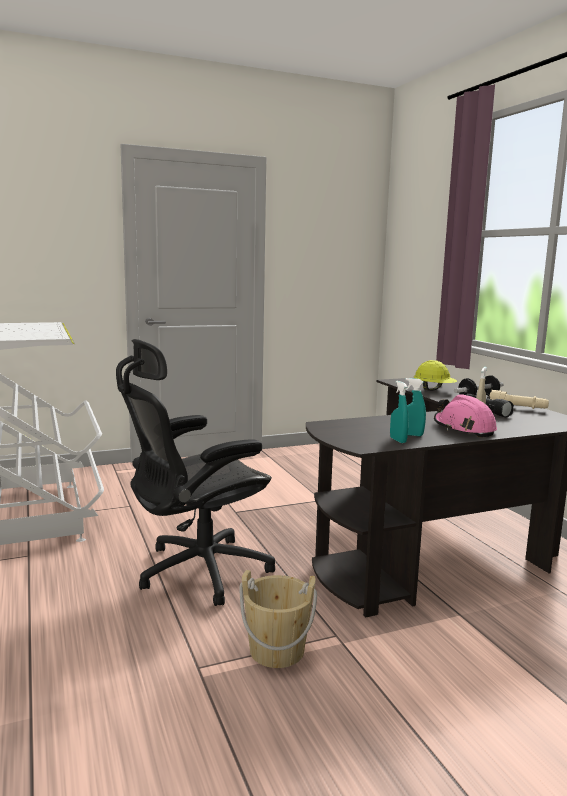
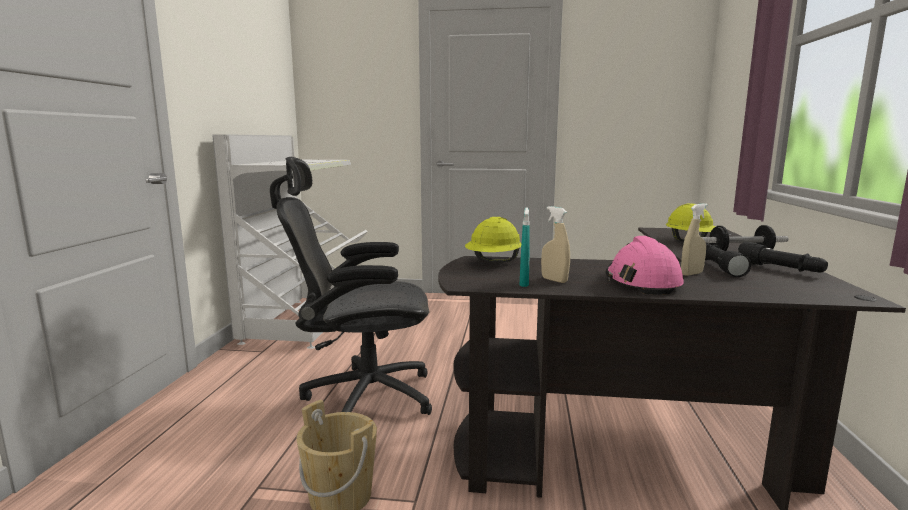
camera: 30 degrees right, 0 degrees up
turquoise spray bottle [405,378,426,436] -> beige spray bottle [541,206,570,283]
beige flashlight [490,390,549,409] -> black flashlight [738,241,828,273]
none -> yellow hard hat [465,217,521,263]

